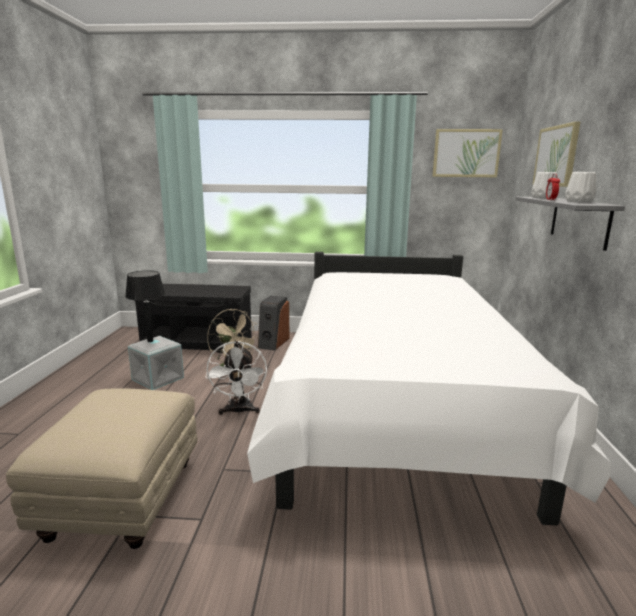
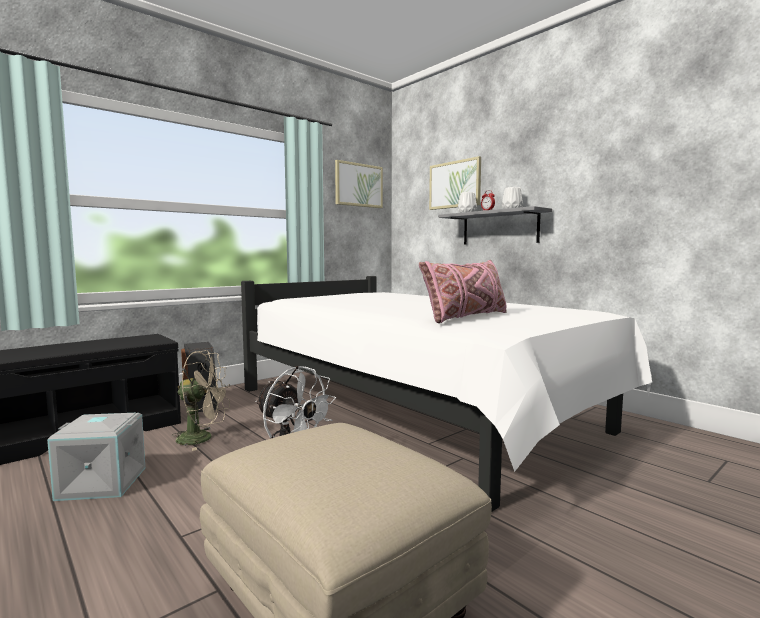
camera: 45 degrees left, 10 degrees down
black table lamp [125,271,165,342] -> none
none -> pink pillow [419,260,507,323]

